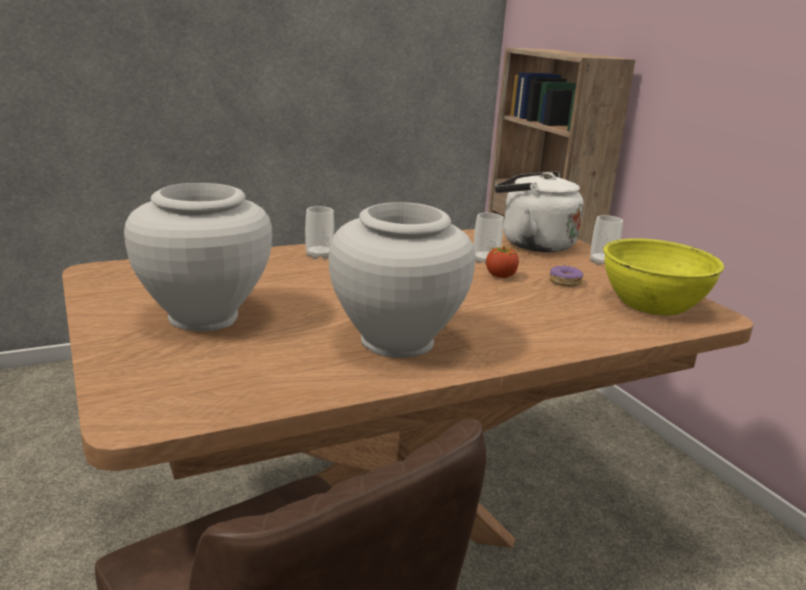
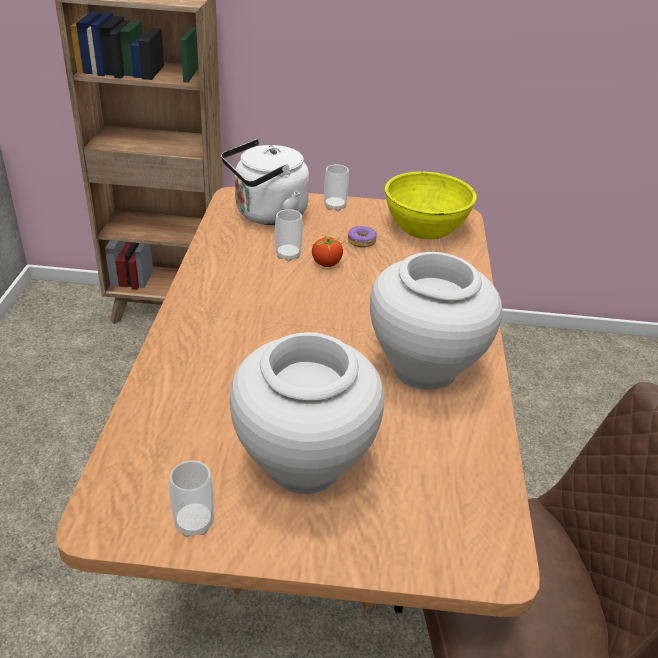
camera: 60 degrees left, 15 degrees up
cup [305,206,334,260] -> cup moved to [169,460,214,537]

